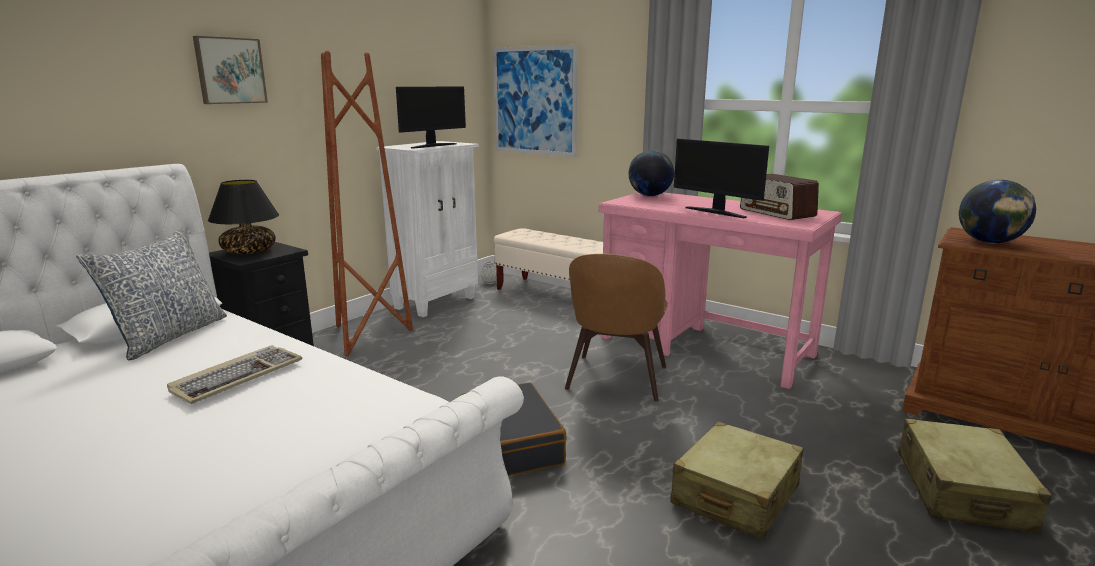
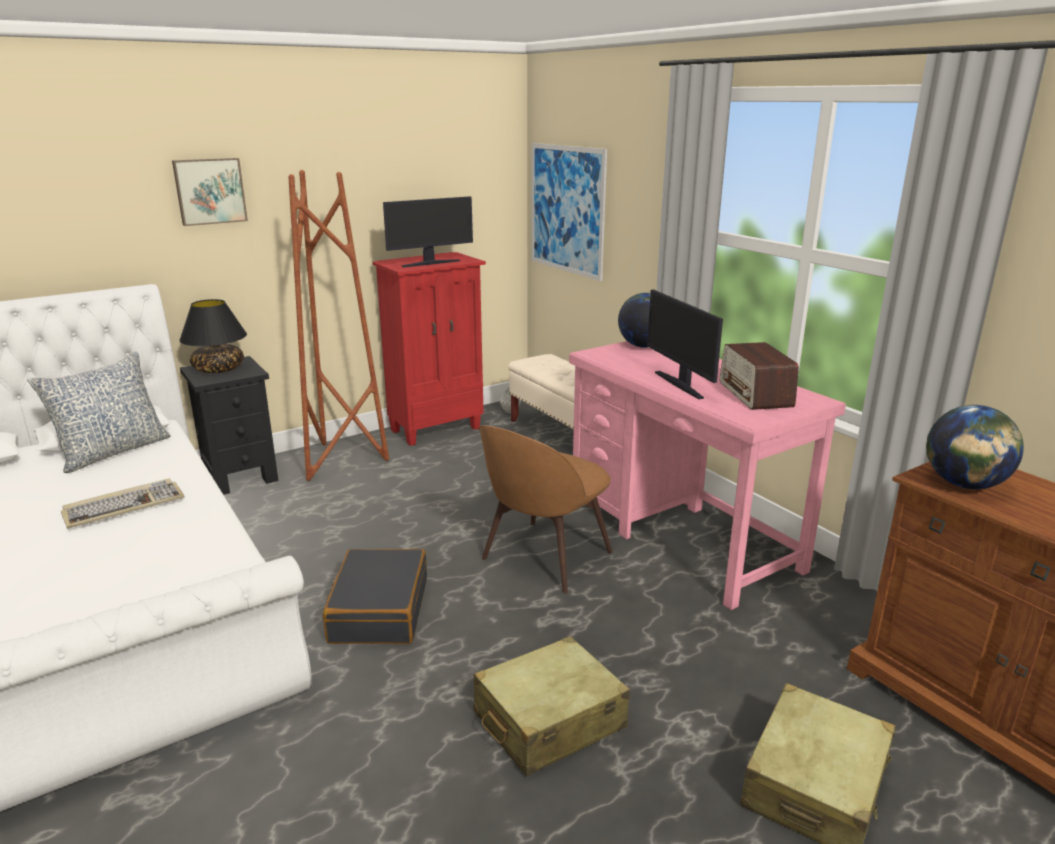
camera: 20 degrees right, 5 degrees up
white cabinet [376,141,479,317] -> red cabinet [373,252,486,446]

